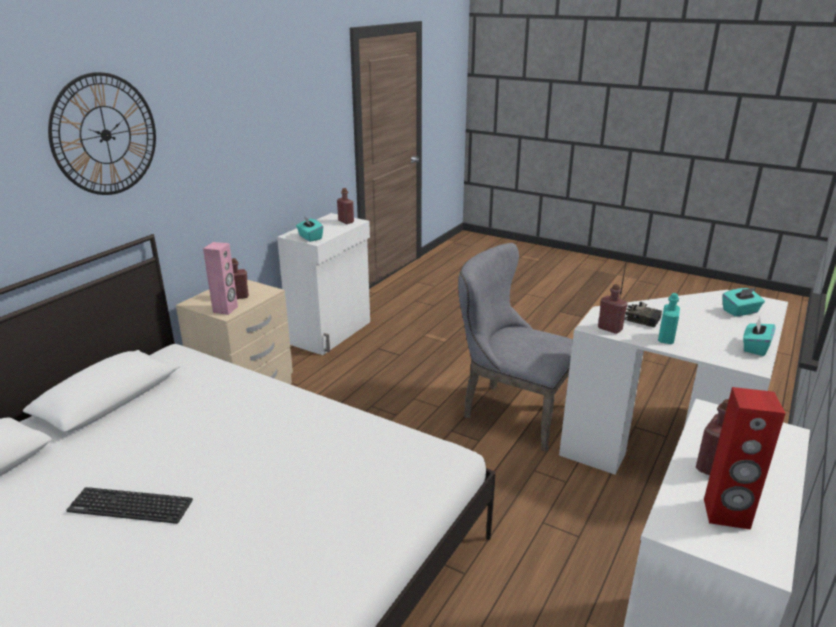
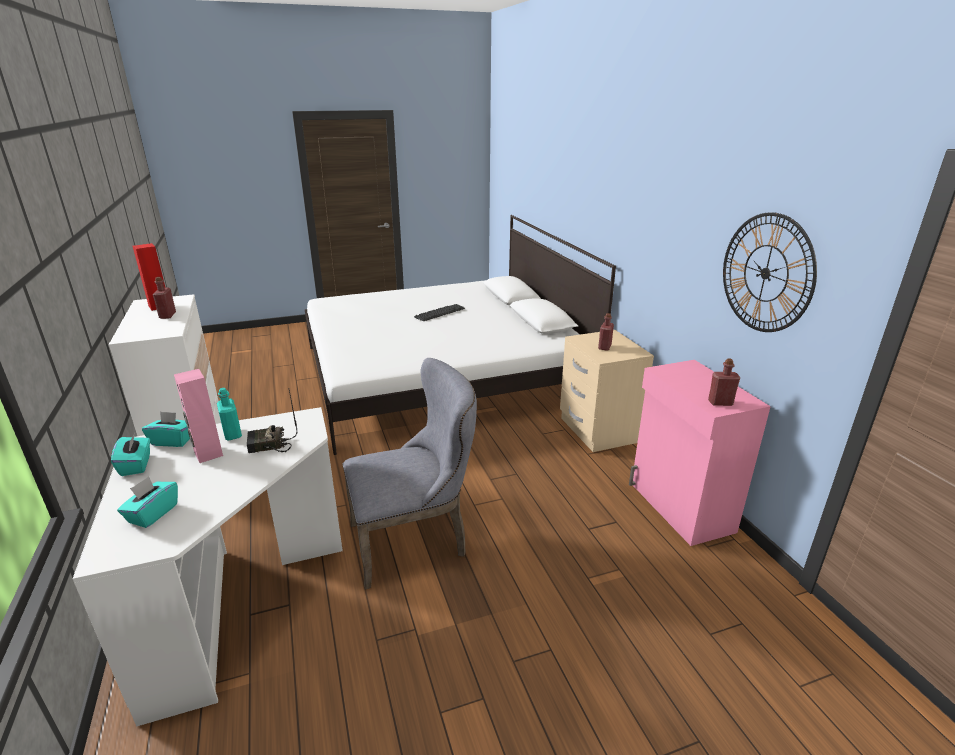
camera: 130 degrees right, 0 degrees up
wall clock [48,72,156,195] -> wall clock moved to [723,212,817,332]
pink speaker [203,242,238,315] -> pink speaker moved to [174,369,223,463]
white cabinet [277,213,370,355] -> pink cabinet [629,360,771,546]
turquoise tissue box [296,217,323,242] -> turquoise tissue box moved to [142,411,190,447]
red bottle [598,284,627,334] -> none

